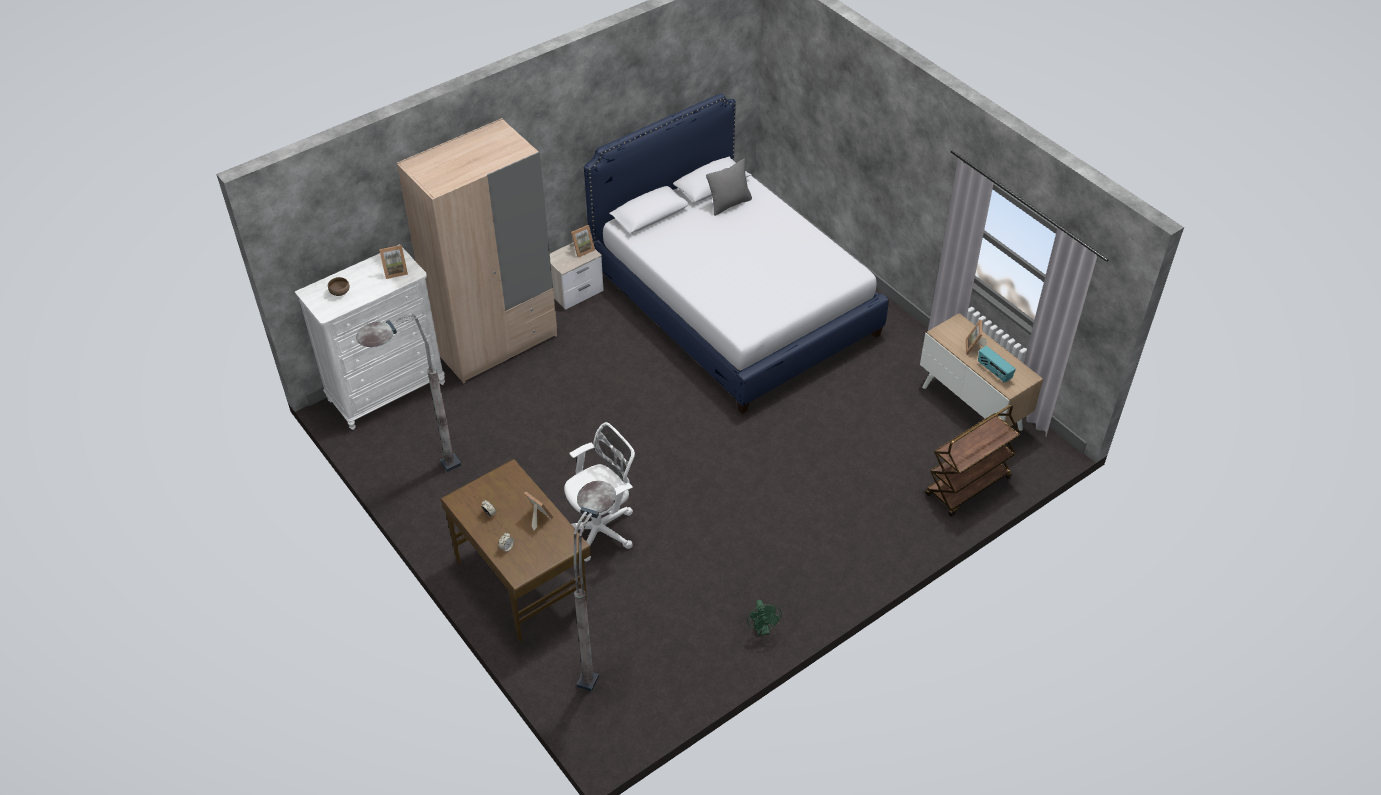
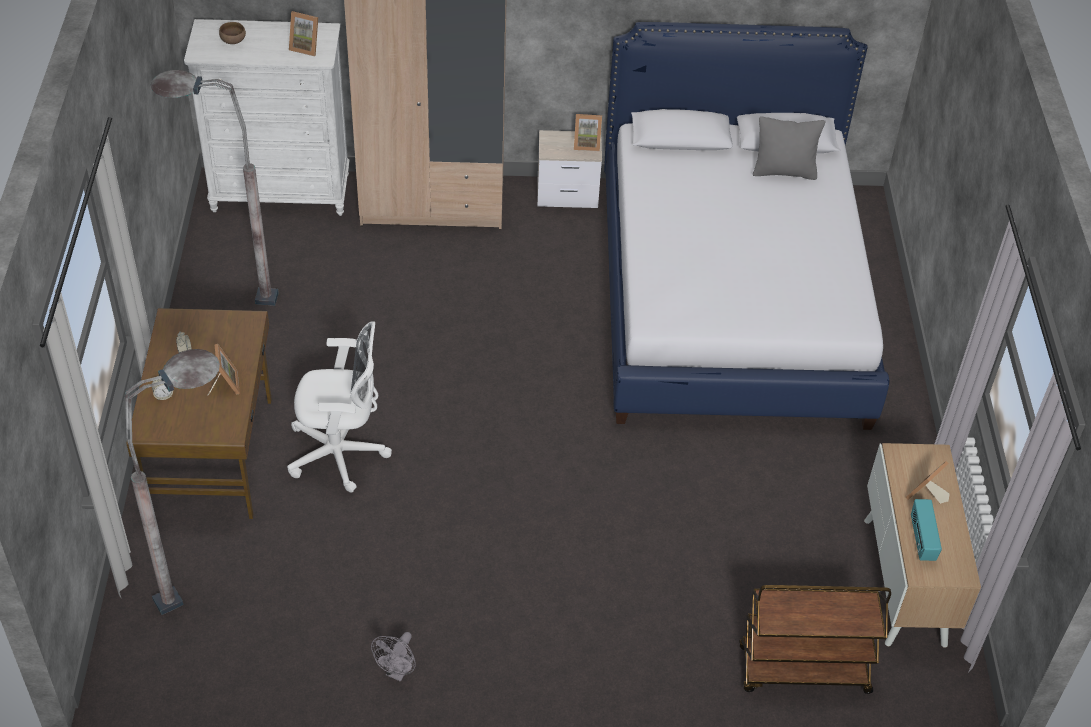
camera: 35 degrees right, 0 degrees up
green fan [747,600,782,636] -> grey fan [371,632,416,682]

